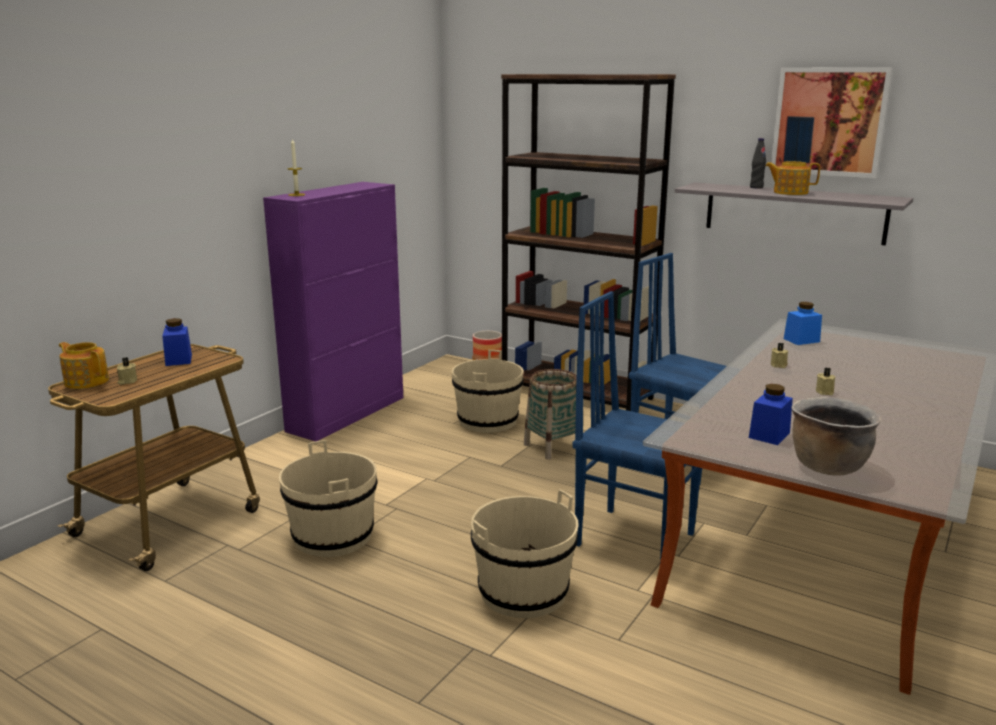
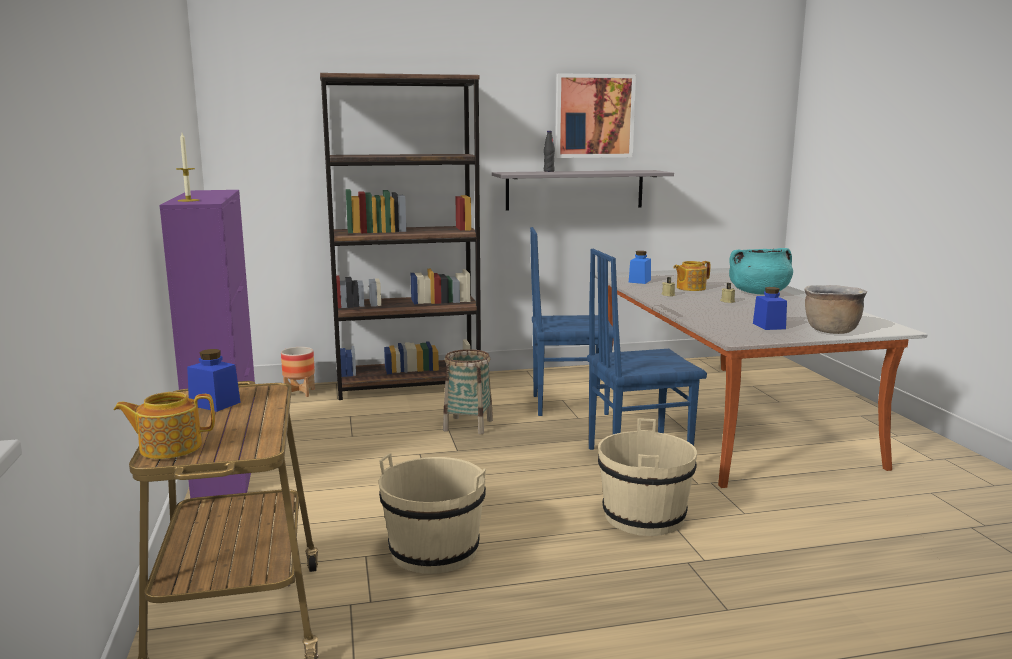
camera: 45 degrees left, 5 degrees down
beige candle [117,357,137,385] -> none
beige bucket [452,350,524,433] -> none
teapot [765,161,820,195] -> teapot moved to [673,261,710,291]
none -> turquoise cooking pot [729,248,793,294]

